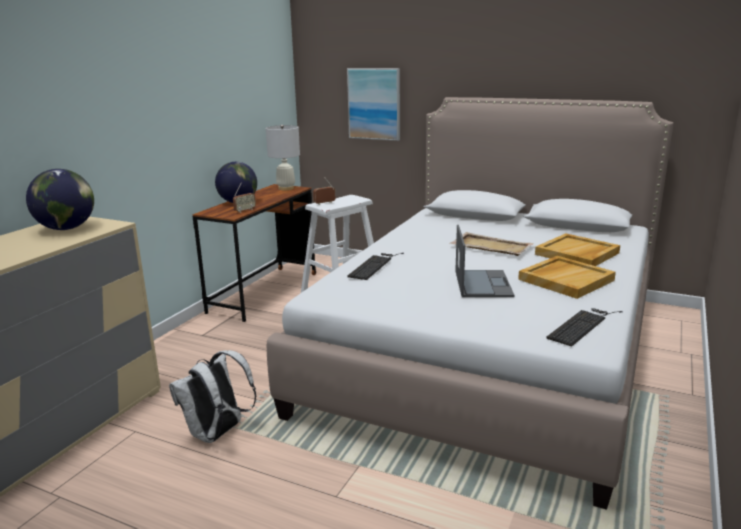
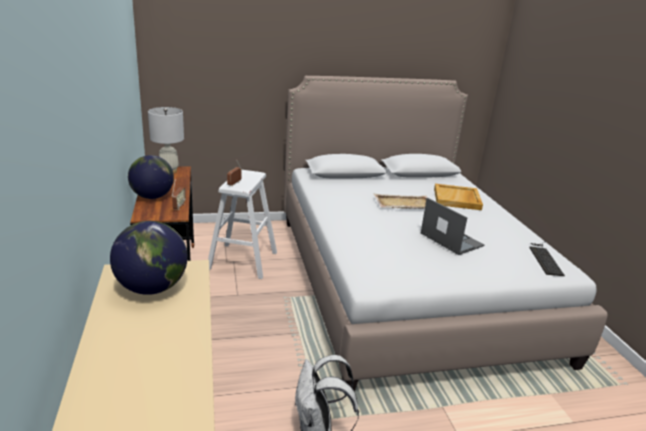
camera: 40 degrees left, 5 degrees up
picture [347,68,400,141] -> none
keyboard [347,253,404,280] -> none
beige tray [518,256,616,299] -> none

